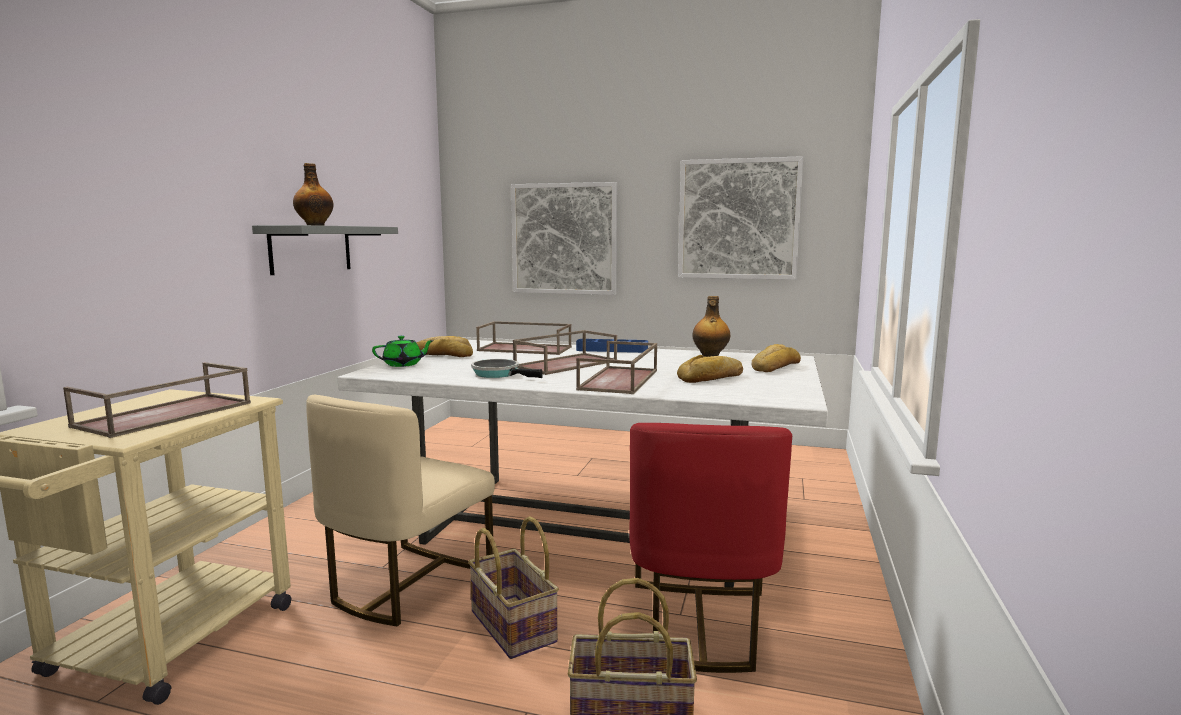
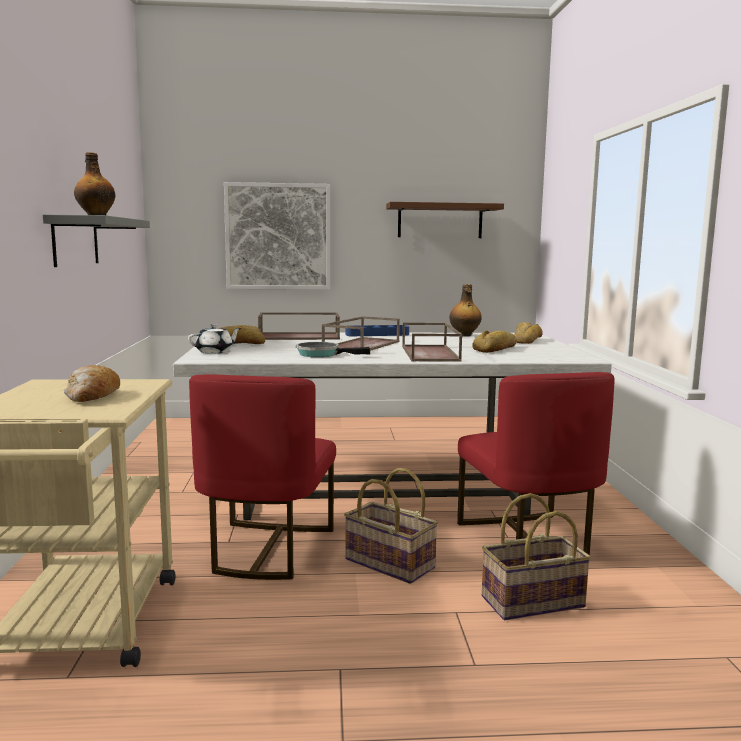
camera: 20 degrees left, 0 degrees up
brown tray [63,362,251,438] -> bread [64,365,120,402]
beige chair [306,394,495,626] -> red chair [189,374,336,580]
green teapot [372,336,434,367] -> white teapot [188,324,241,354]
picture [678,156,803,280] -> brown shelf [386,202,504,238]

